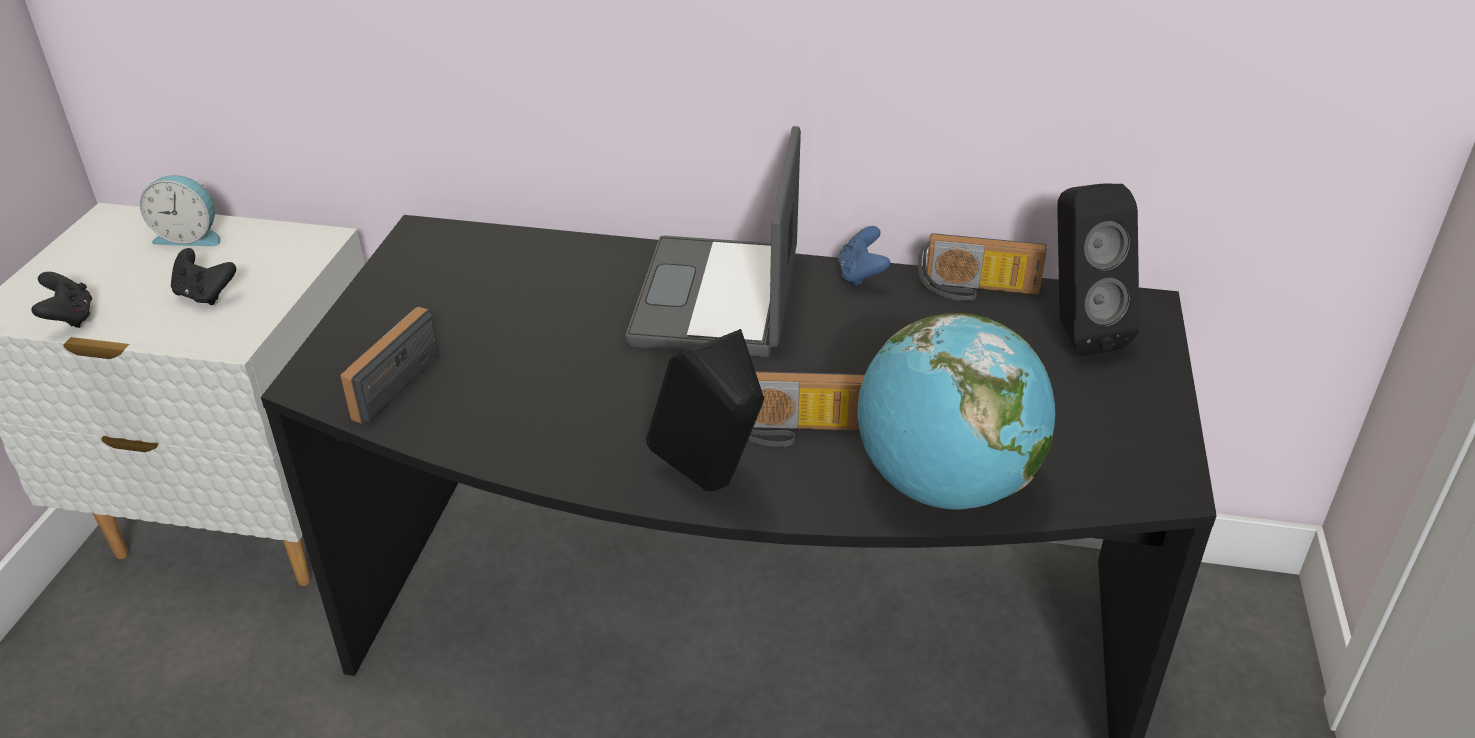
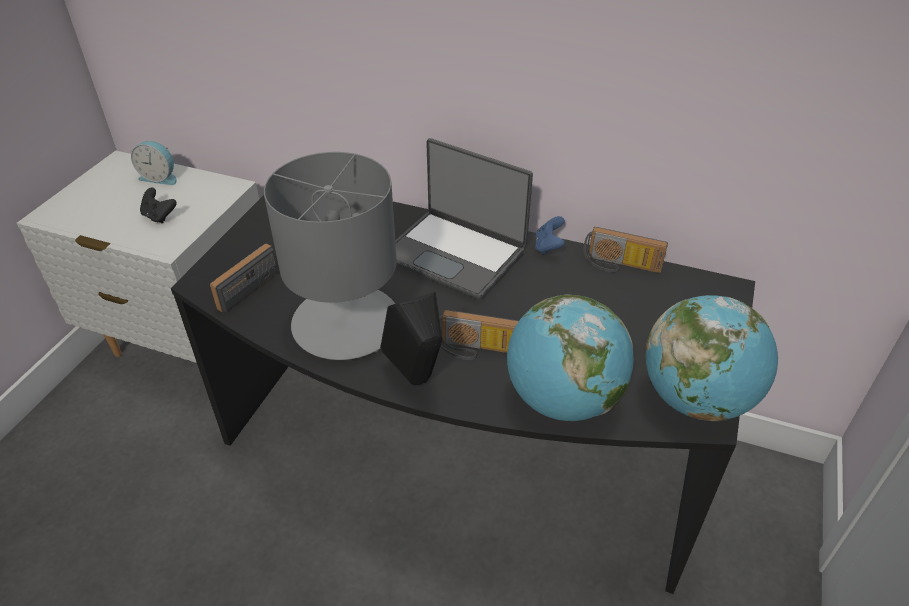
camera: 10 degrees right, 5 degrees up
black game controller [31,272,92,328] -> none
laptop [625,126,801,357] -> laptop turned 75 degrees counterclockwise [395,138,533,300]
black speaker [1057,183,1140,356] -> none
none -> grey table lamp [264,152,397,360]
none -> globe [645,295,778,422]

